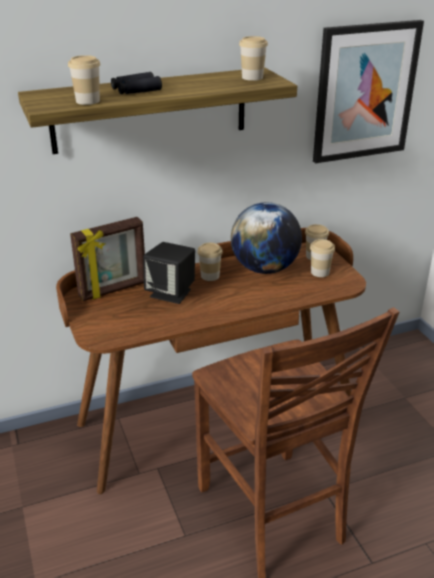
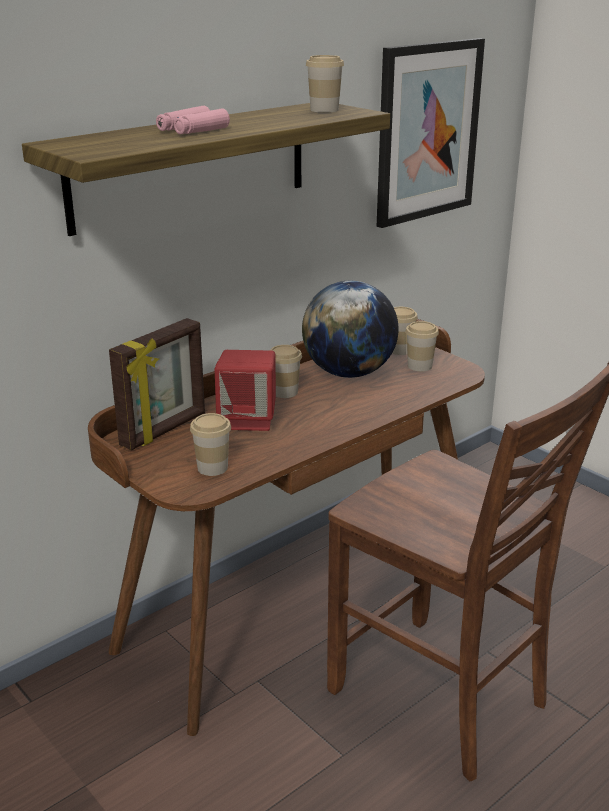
camera: 20 degrees left, 5 degrees down
cup [68,55,101,105] -> cup moved to [190,413,231,476]
black binoculars [111,72,162,94] -> pink binoculars [156,106,230,134]
black speaker [143,242,195,304] -> red speaker [215,350,276,431]

